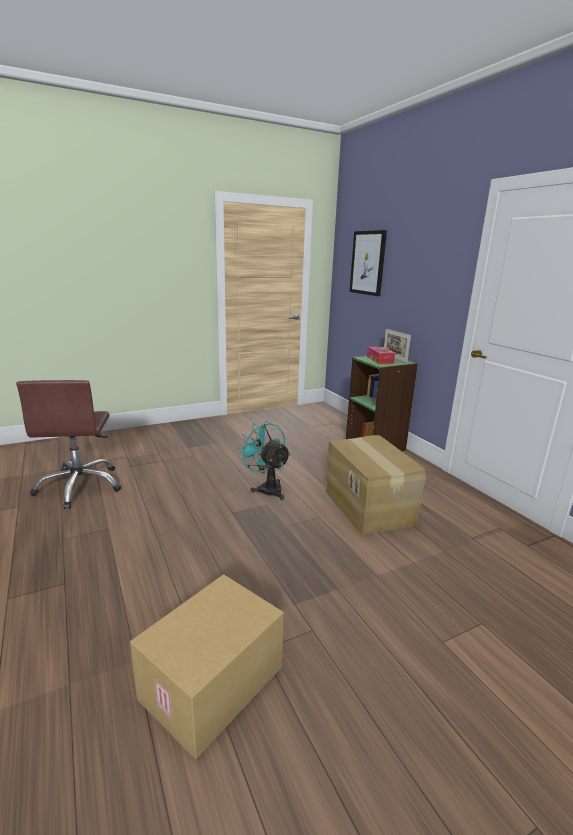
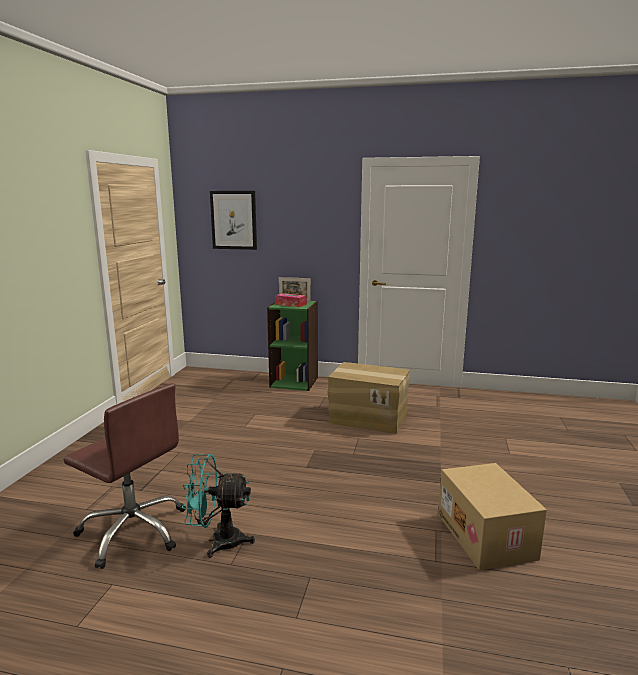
camera: 50 degrees left, 5 degrees down
turquoise fan [237,421,291,500] -> turquoise fan moved to [182,454,255,558]

